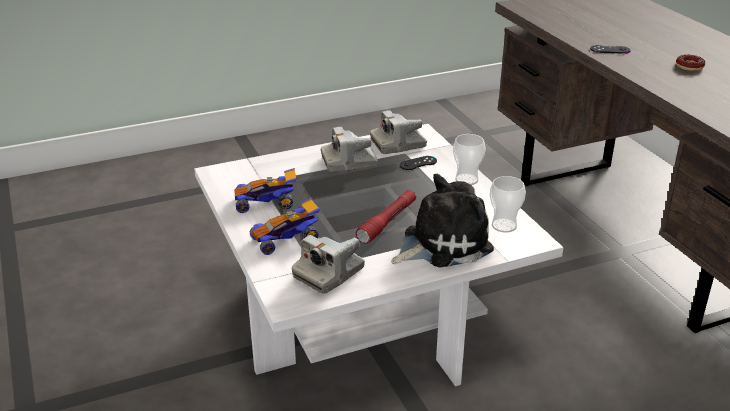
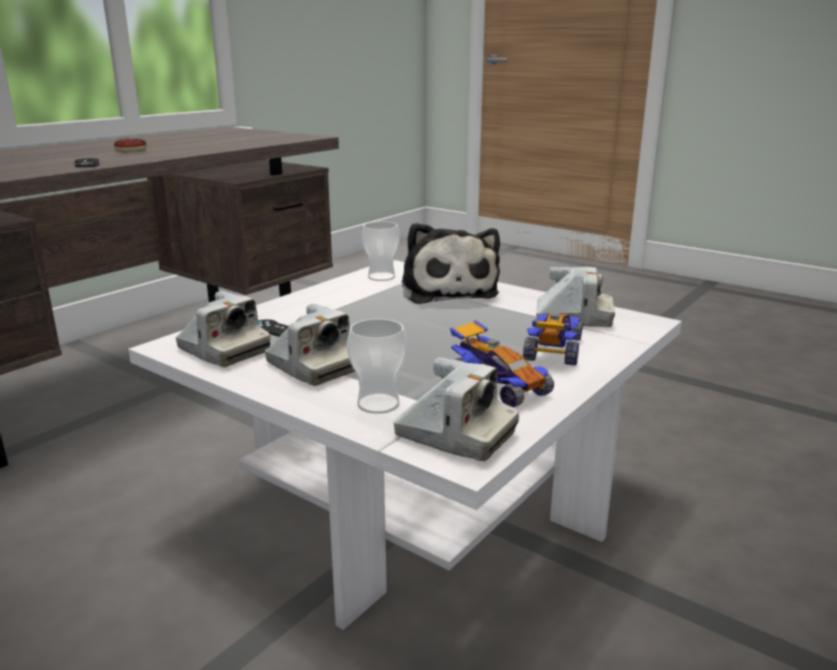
camera: 120 degrees left, 10 degrees down
toy car [250,198,320,255] -> toy car turned 105 degrees counterclockwise [523,313,583,366]
red flashlight [356,190,416,244] -> none
plush toy [391,174,494,267] -> plush toy turned 135 degrees counterclockwise [401,223,500,304]
cup [453,134,485,185] -> cup moved to [347,319,407,414]
none -> camera [393,357,519,461]

